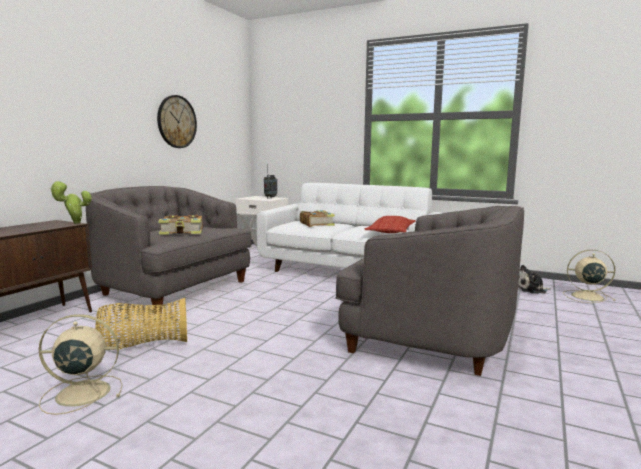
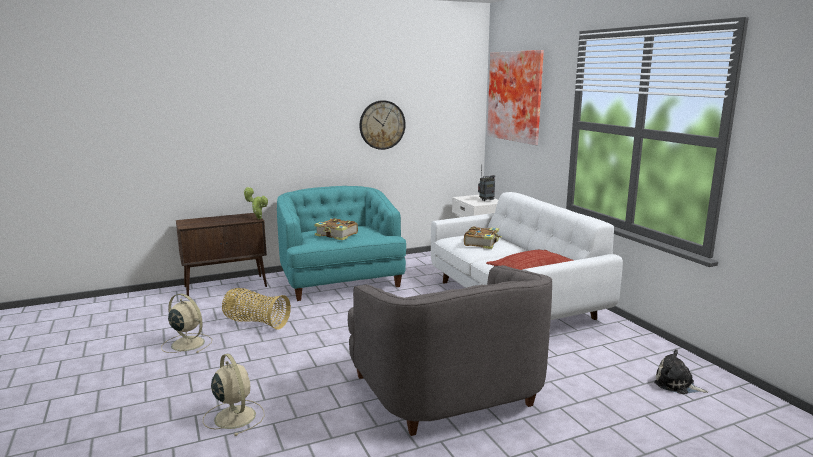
camera: 40 degrees right, 5 degrees up
grey armchair [86,186,252,314] -> turquoise armchair [277,186,406,301]
beige fan [563,250,616,303] -> beige fan moved to [203,354,265,436]
none -> picture [487,50,544,145]

